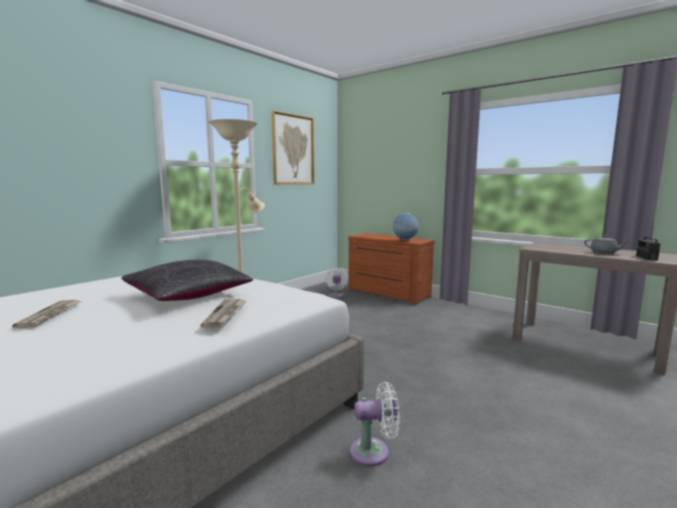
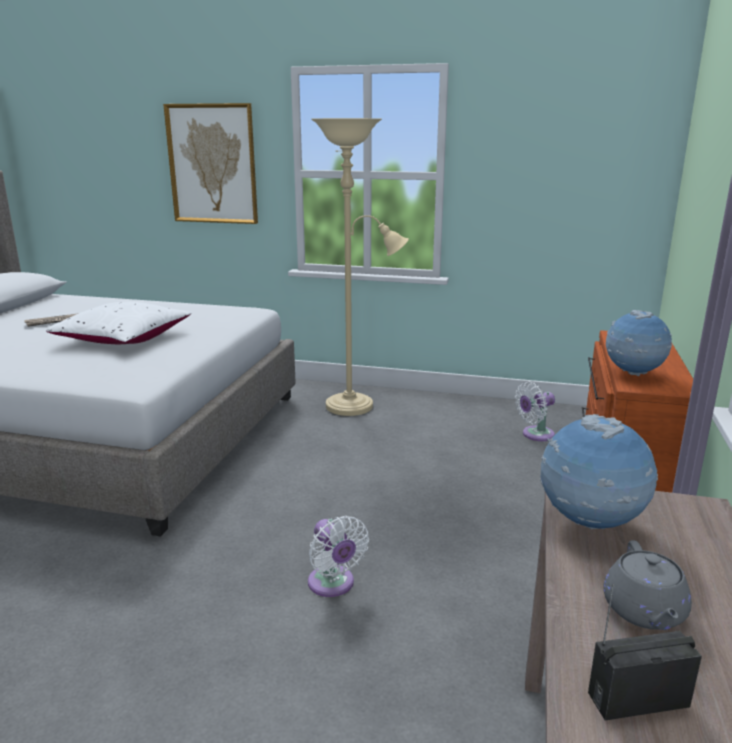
camera: 65 degrees right, 10 degrees up
black pillow [121,260,253,301] -> white pillow [46,302,191,344]
newspaper [201,299,246,328] -> none
picture [272,111,314,184] -> picture moved to [163,103,258,224]
white fan [350,382,400,466] -> white fan moved to [308,516,369,597]
none -> globe [540,414,658,530]

